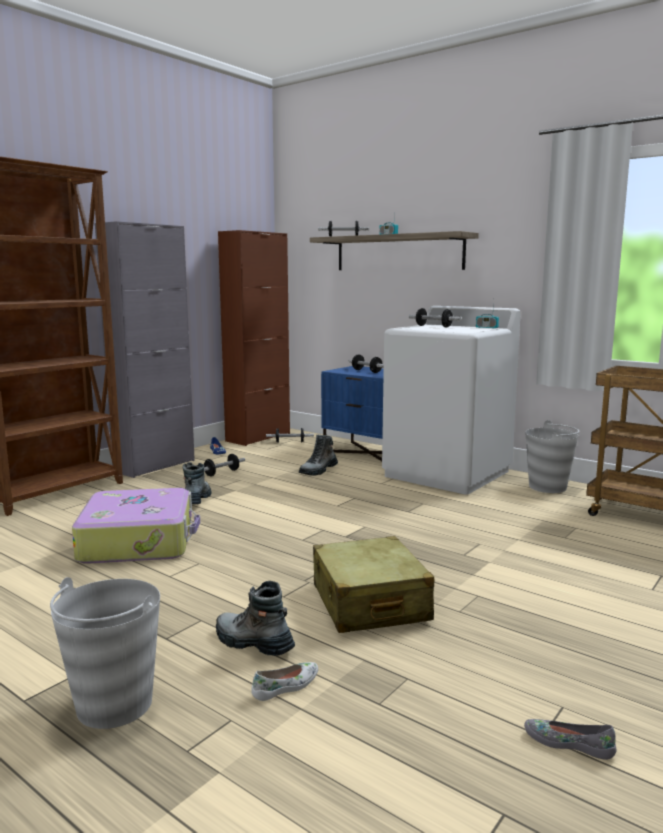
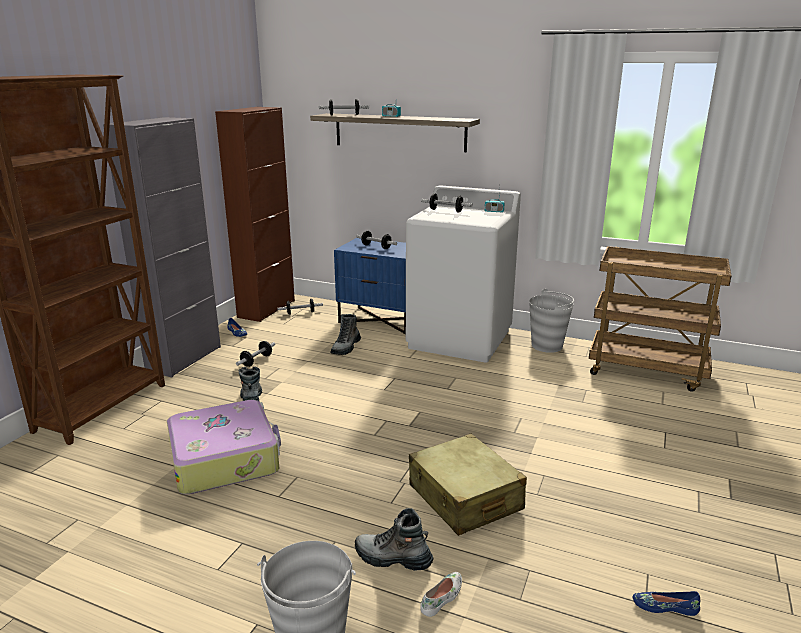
camera: 15 degrees left, 10 degrees up
grey shoe [524,719,617,760] -> blue shoe [633,591,700,616]

